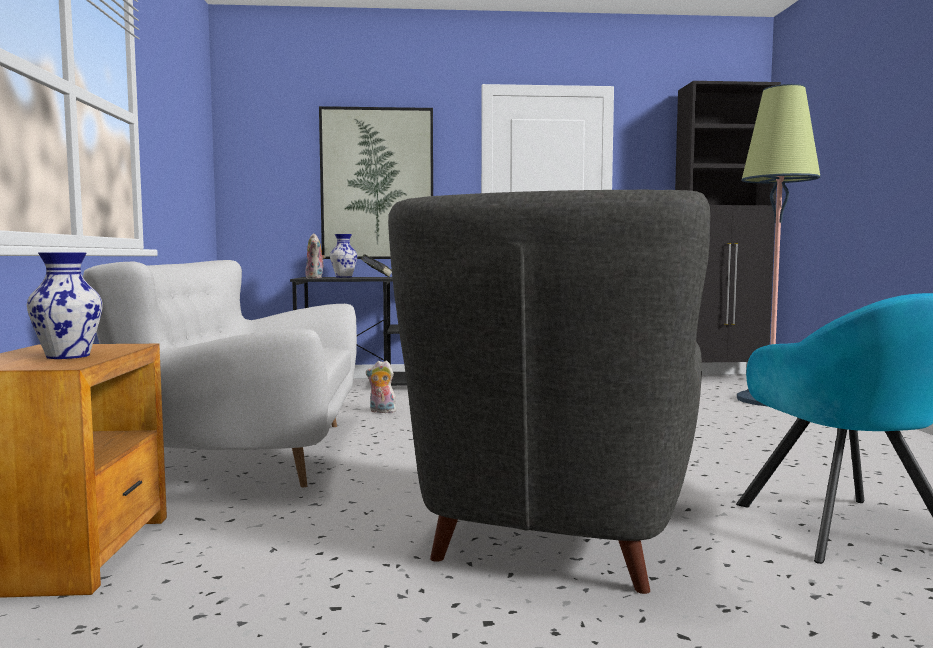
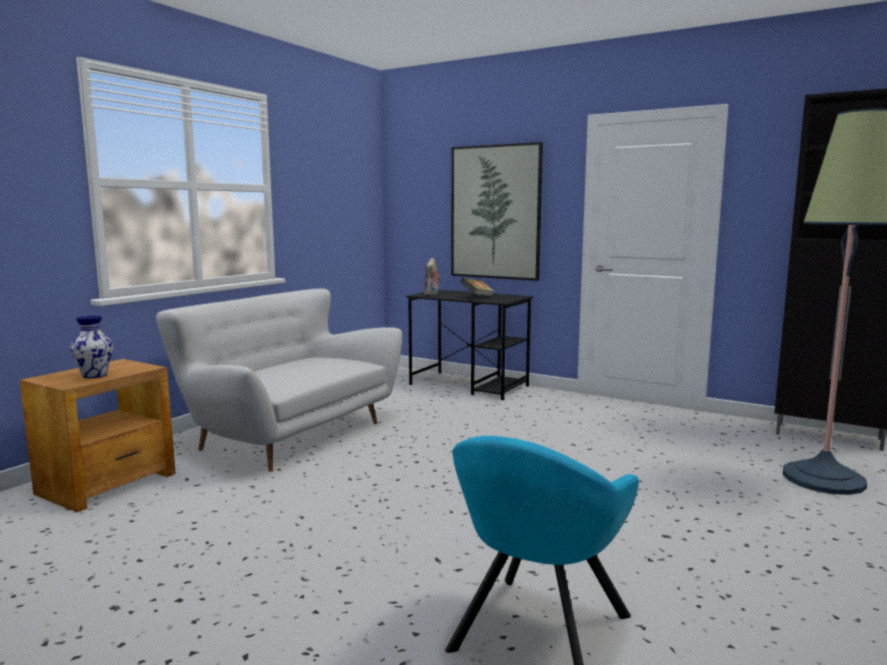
camera: 35 degrees right, 5 degrees up
vase [330,234,357,278] -> none
plush toy [366,361,398,413] -> none
grey armchair [388,190,710,594] -> none

